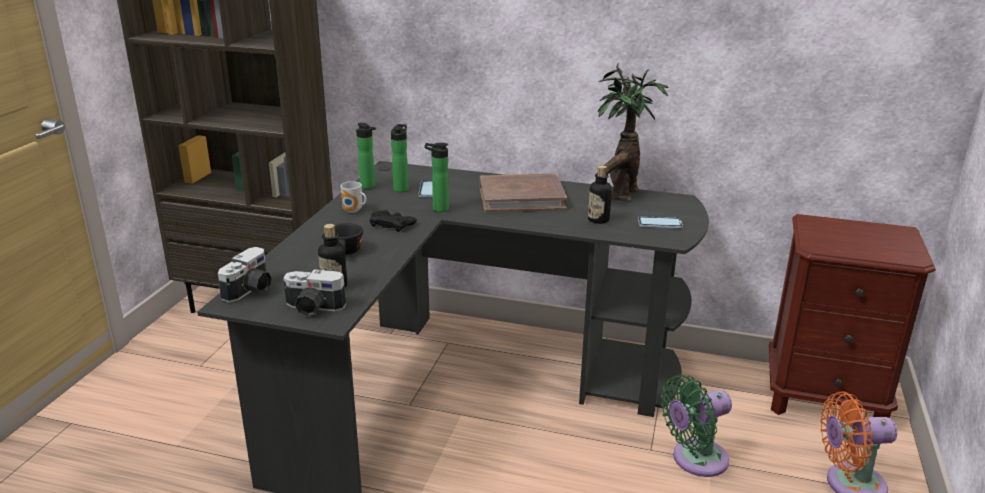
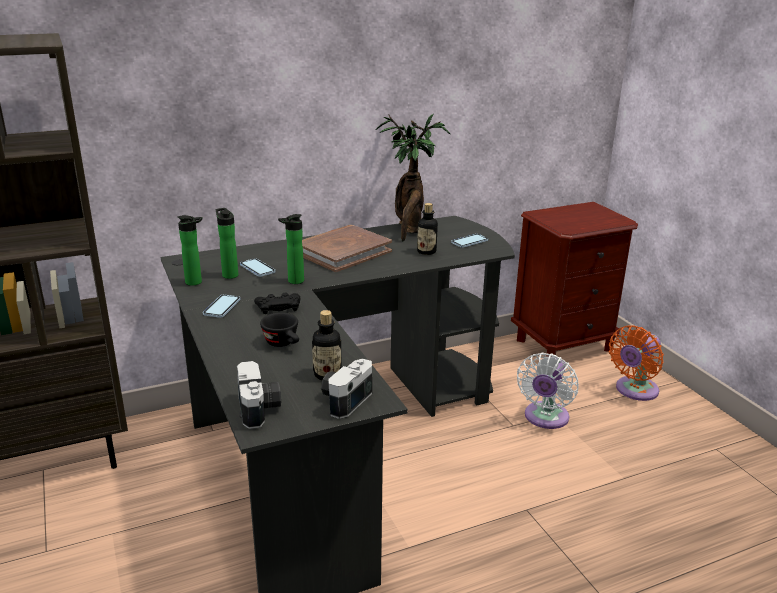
camera: 40 degrees left, 0 degrees up
camera [283,269,346,317] -> camera turned 150 degrees clockwise [321,358,372,419]
mug [340,181,367,213] -> phone [203,295,241,318]
green fan [661,375,732,477] -> white fan [517,353,579,429]

